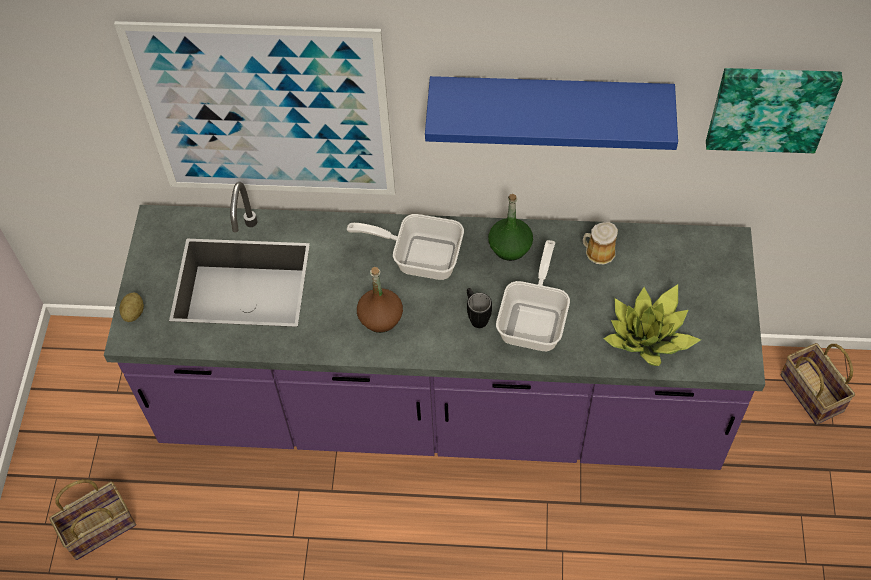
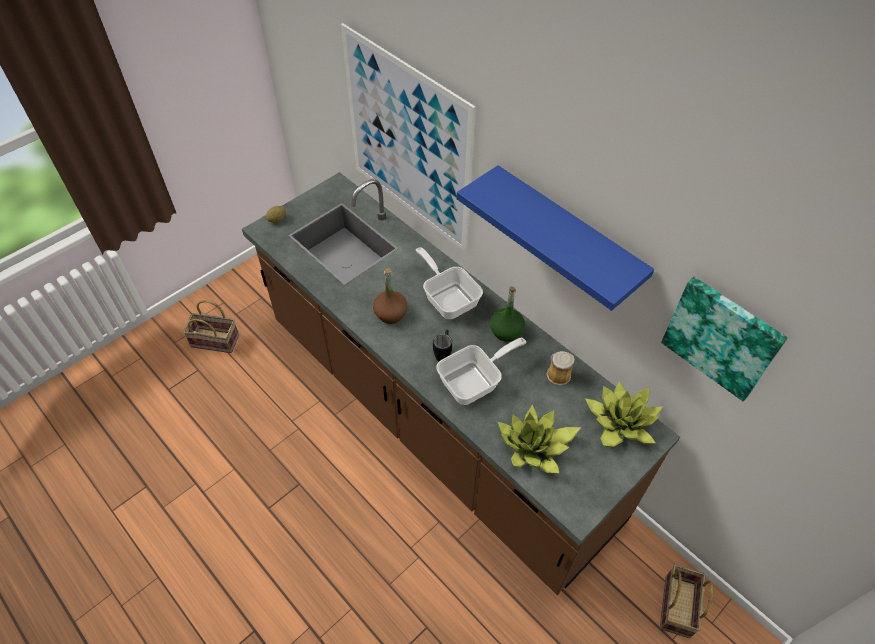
camera: 40 degrees right, 5 degrees down
purple counter [104,182,765,470] -> brown counter [242,172,680,595]
none -> potted plant [585,381,663,447]

